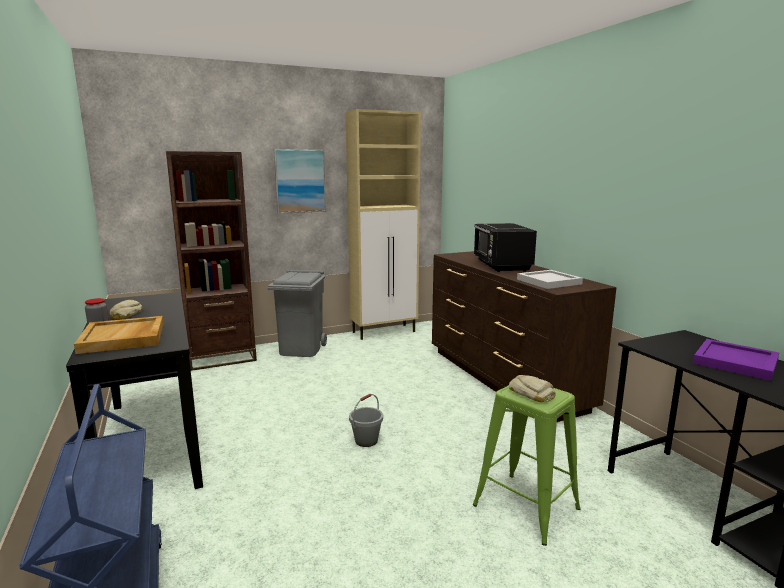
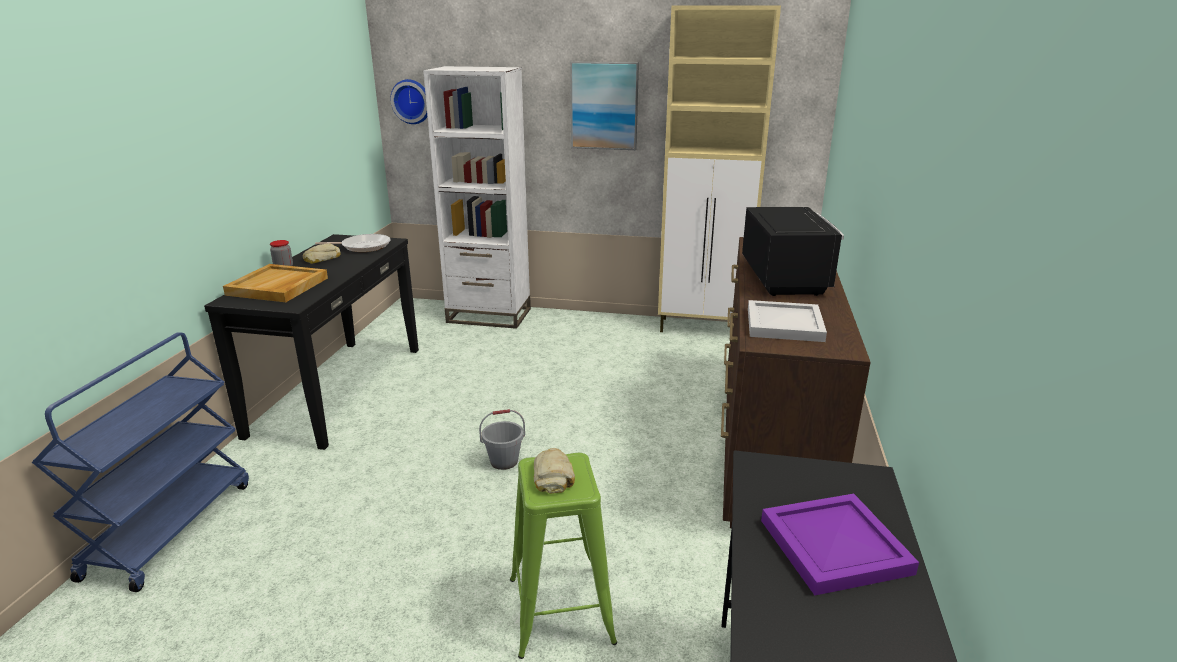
camera: 35 degrees right, 10 degrees up
brown bookcase [166,151,257,371] -> white bookcase [423,66,531,329]
grey trash can [268,270,327,357] -> none
black microwave [474,223,537,272] -> black microwave turned 150 degrees clockwise [742,207,844,296]
none -> frying pan [315,234,391,252]
none -> wall clock [390,79,427,124]

